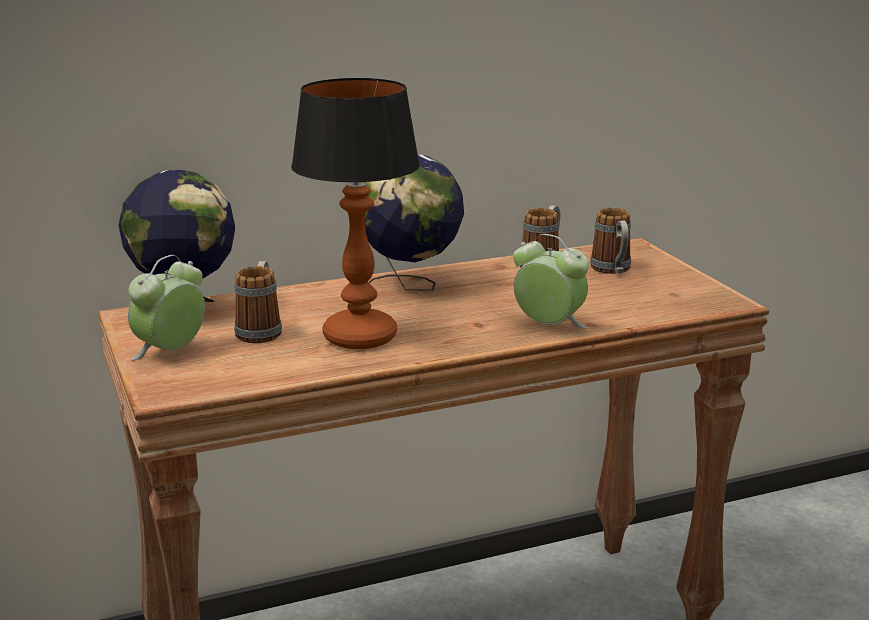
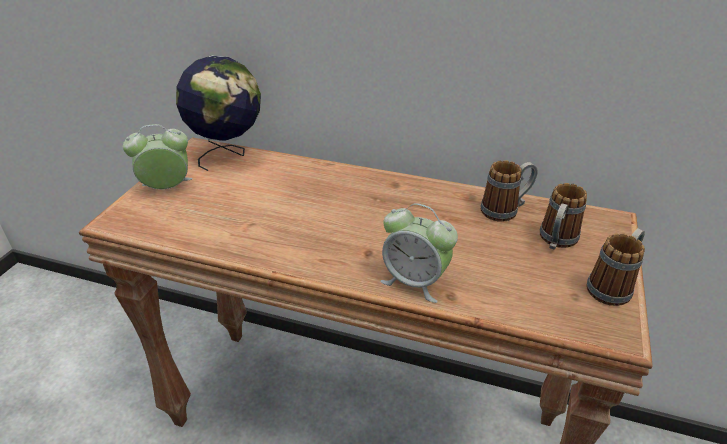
camera: 40 degrees right, 15 degrees up
mug [234,261,282,343] -> mug moved to [586,228,645,306]
table lamp [291,78,420,349] -> none
globe [364,154,464,291] -> none
alarm clock [513,234,589,329] -> alarm clock turned 135 degrees clockwise [380,203,458,303]

